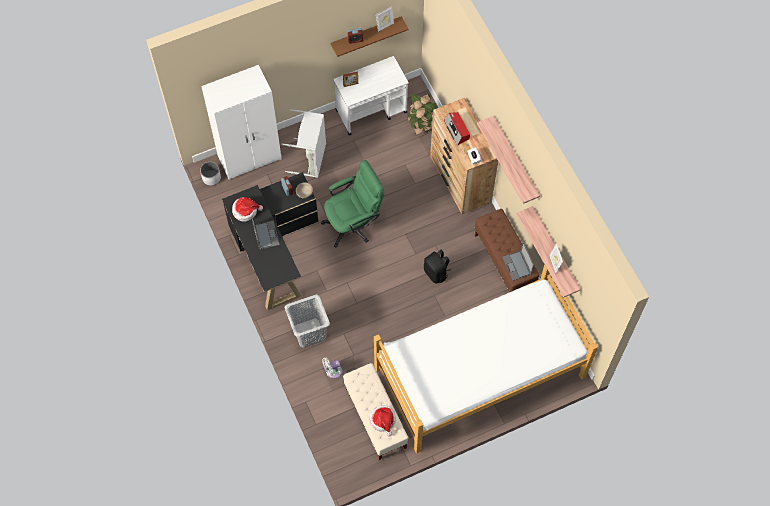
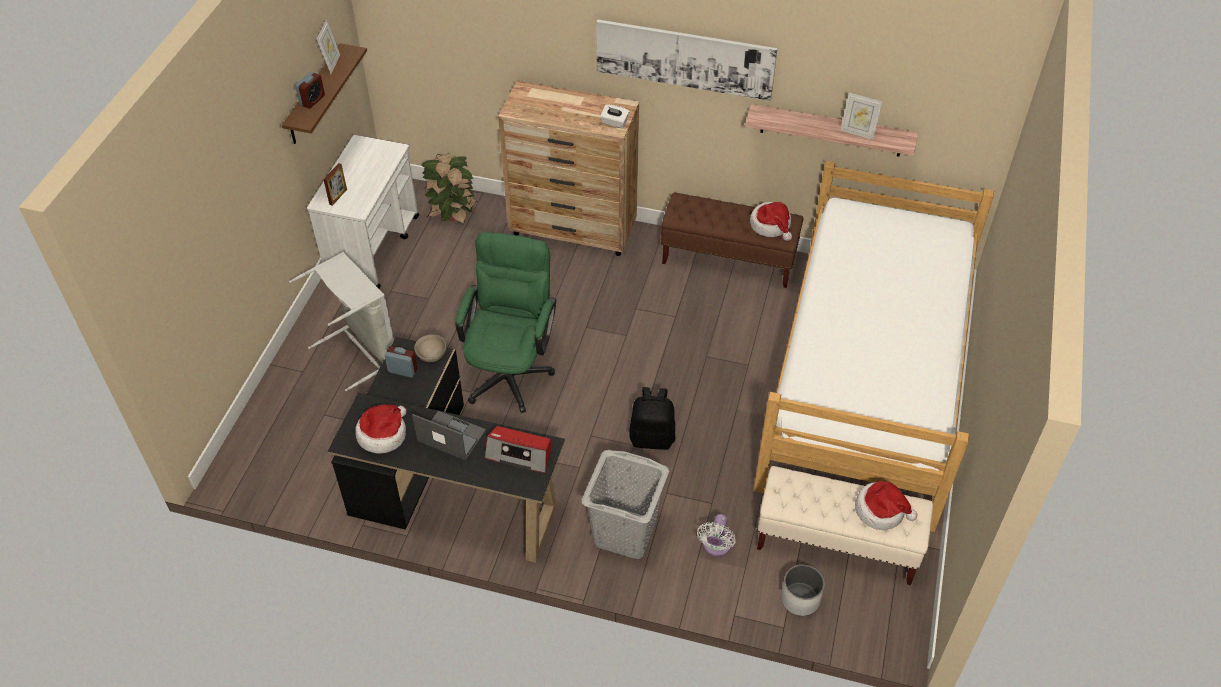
camera: 50 degrees left, 15 degrees down
white planter [200,162,221,186] -> white planter moved to [781,565,824,616]
white wardrobe [201,65,282,180] -> none
black backpack [424,250,451,283] -> black backpack moved to [629,387,675,450]
radio [444,112,470,146] -> radio moved to [485,426,551,473]
shelf [477,116,540,204] -> picture [596,19,778,101]
laptop [502,242,534,281] -> hat [750,202,792,241]

